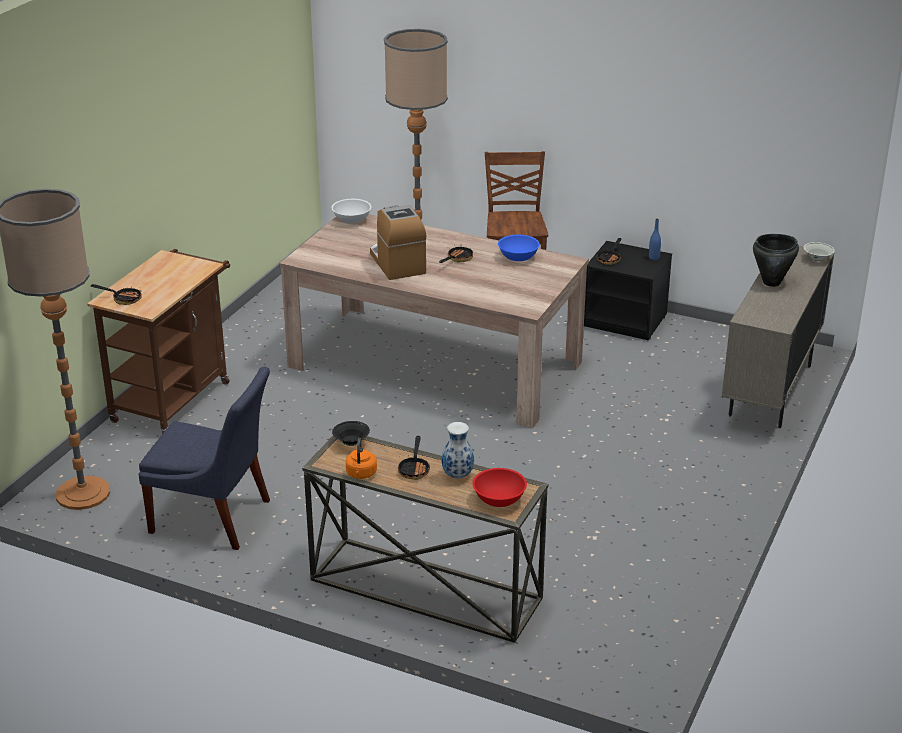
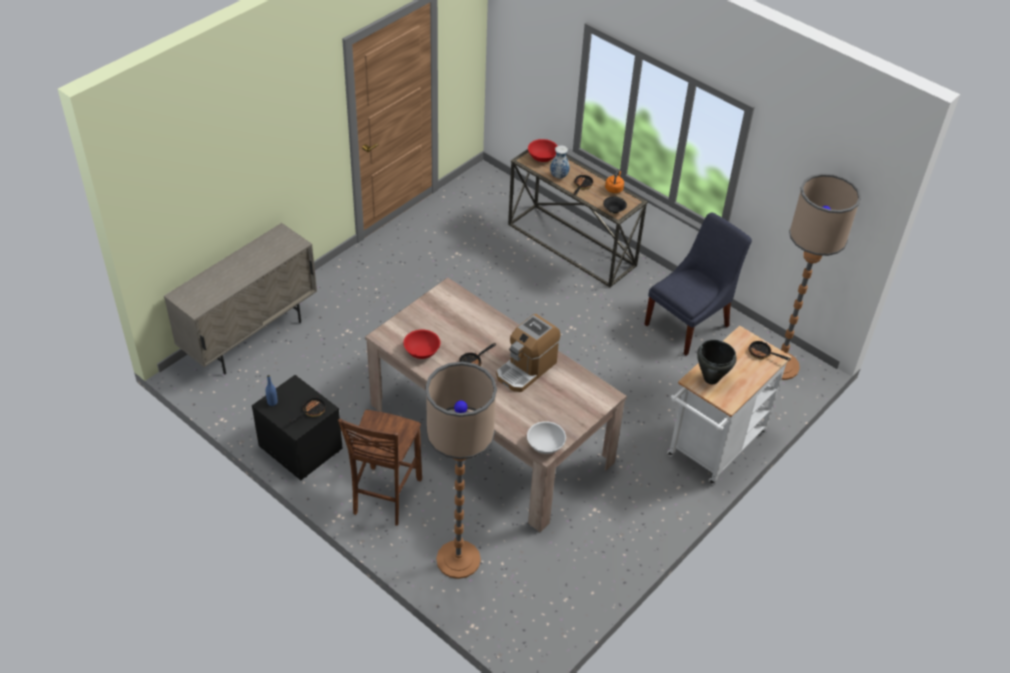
camera: 165 degrees left, 15 degrees up
brown cart [87,249,230,434] -> white cart [667,326,792,485]
blue chair [139,367,270,550] -> blue chair turned 105 degrees clockwise [645,212,752,356]
coffee machine [370,205,426,280] -> coffee machine turned 45 degrees clockwise [496,314,560,392]
blue bowl [498,235,540,261] -> red bowl [403,330,440,359]
black cooking pot [753,234,799,287] -> black cooking pot moved to [697,340,737,384]
white bowl [804,242,835,261] -> none

